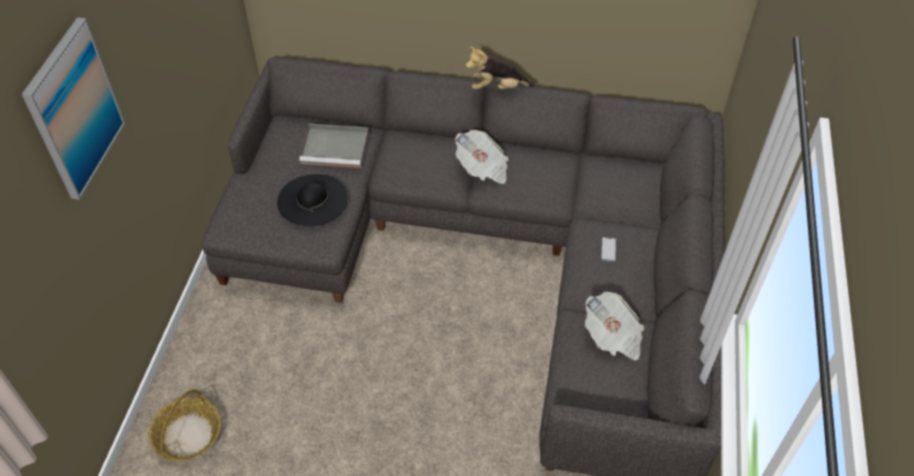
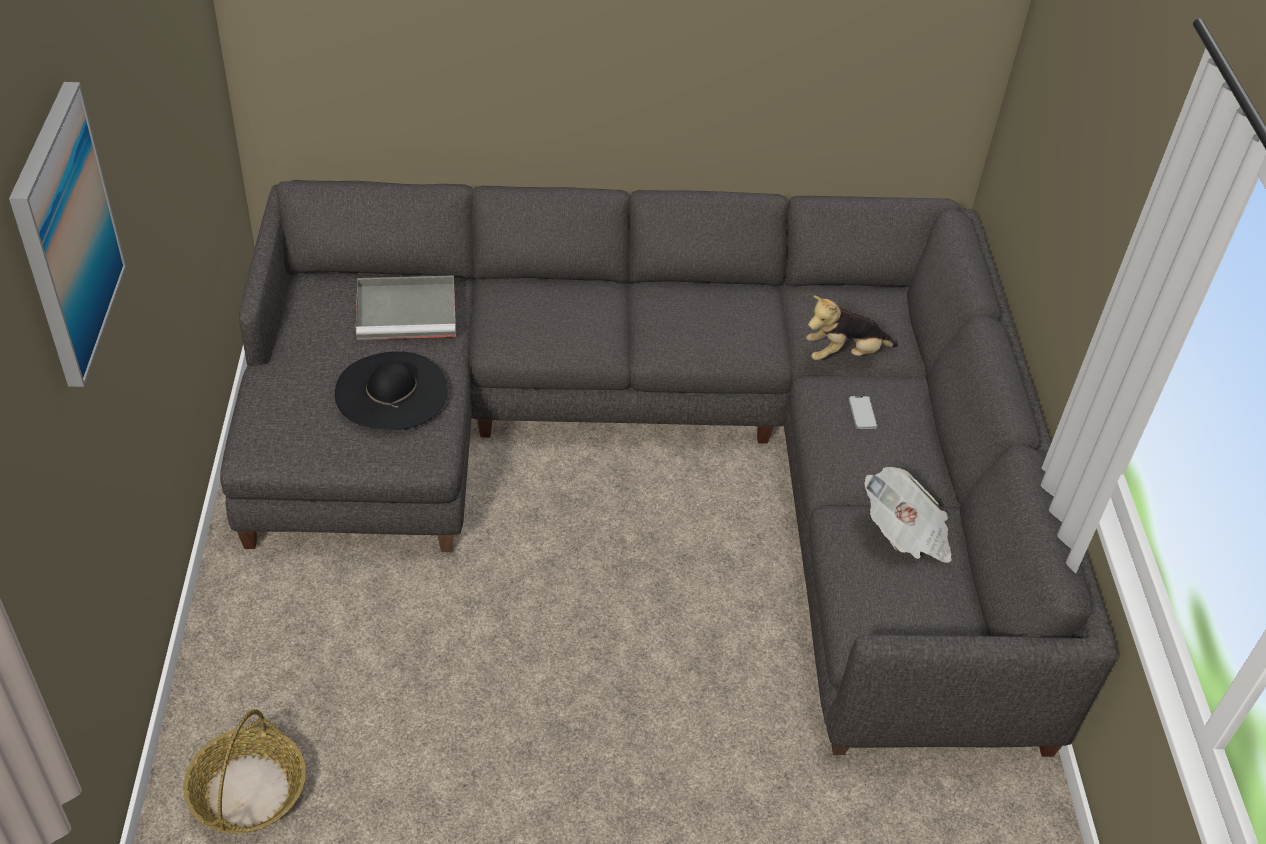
camera: 15 degrees left, 5 degrees down
newspaper [455,130,509,184] -> none
plush toy [466,46,535,89] -> plush toy moved to [806,296,898,361]

